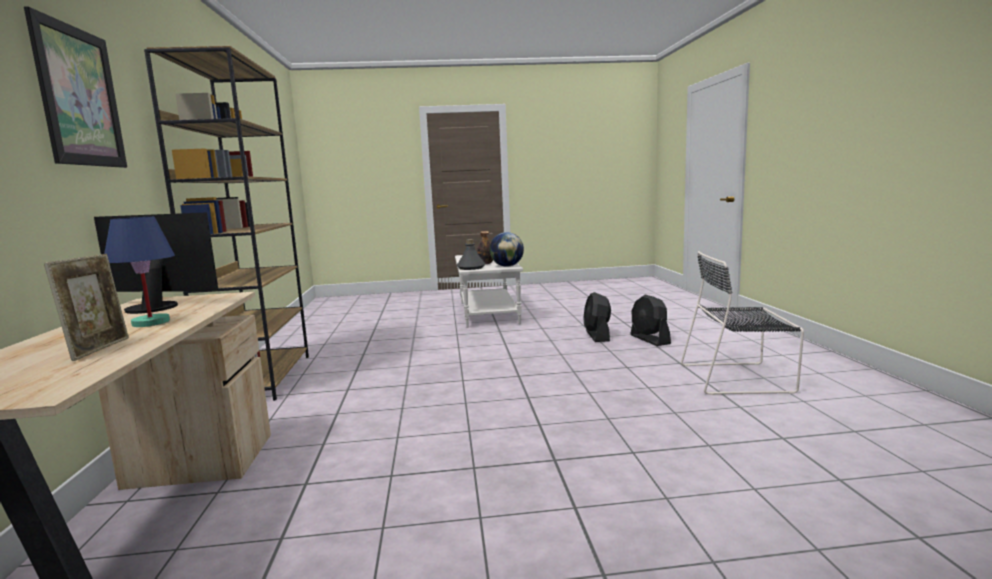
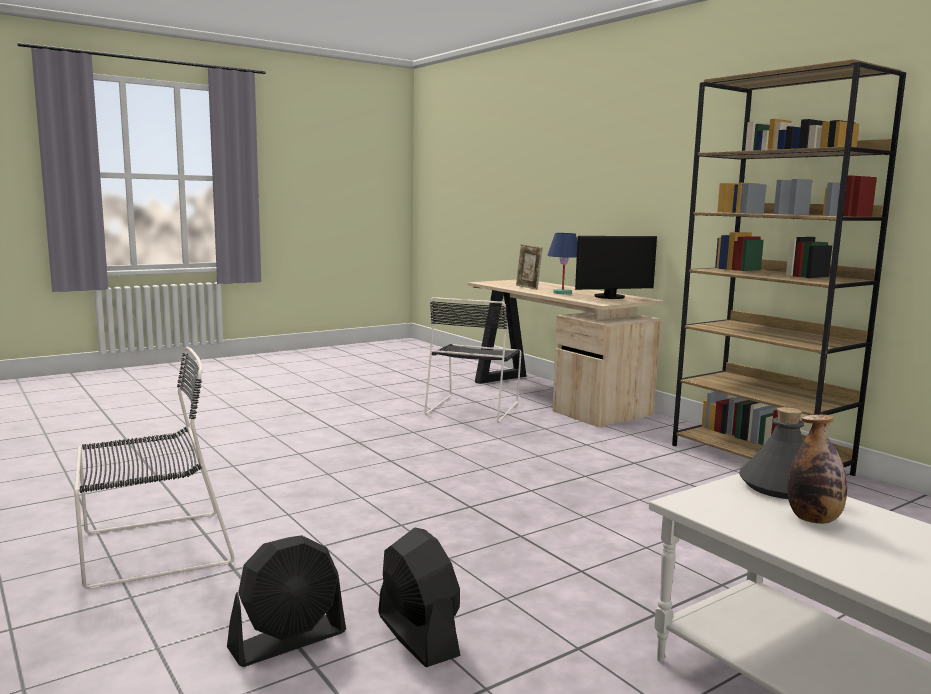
camera: 150 degrees right, 0 degrees up
picture [24,6,127,168] -> none
globe [489,232,524,267] -> none
black fan [630,294,671,346] -> black fan turned 105 degrees clockwise [227,535,346,667]
none -> black chair [424,297,522,423]

